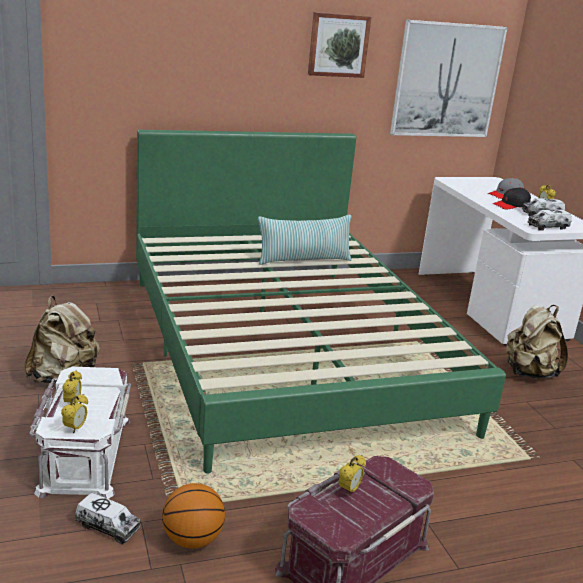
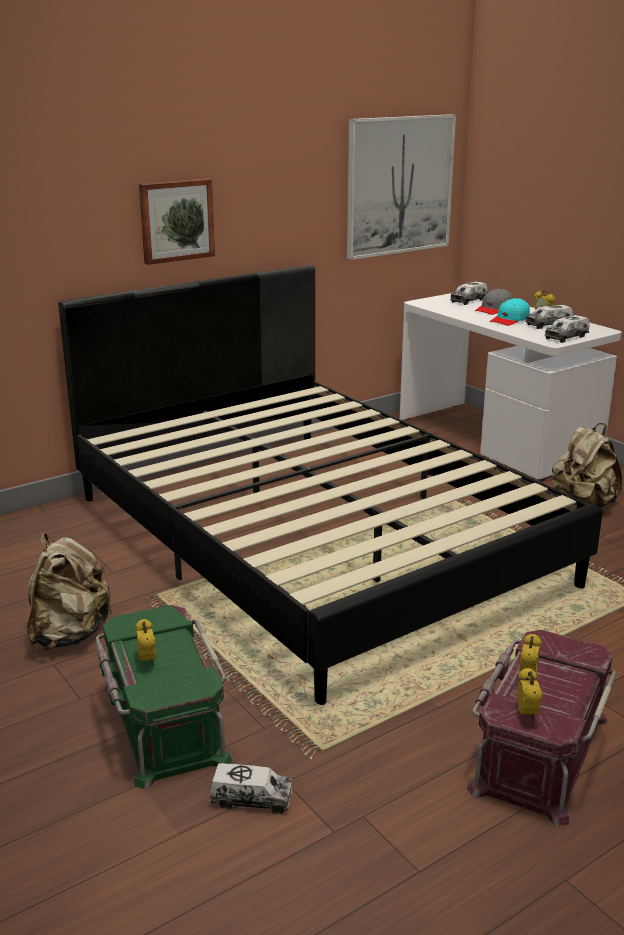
camera: 15 degrees left, 0 degrees up
white storage box [29,367,131,499] -> green storage box [95,605,233,789]
alarm clock [61,394,88,433] -> alarm clock moved to [517,667,543,721]
green bed [136,130,506,474] -> black bed [58,265,603,705]
basketball [162,483,225,549] -> none
pillow [258,215,352,265] -> none
picture [308,12,372,78] -> picture moved to [139,179,215,265]
black cap [493,187,531,209] -> turquoise cap [490,298,530,326]
none -> toy truck [450,281,488,305]

